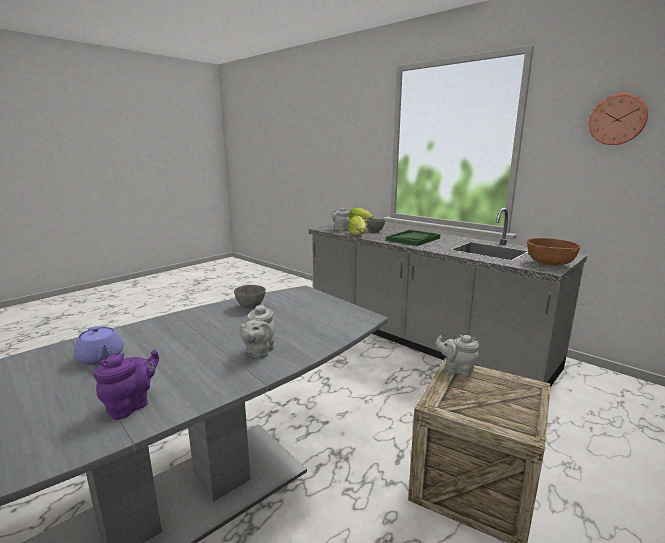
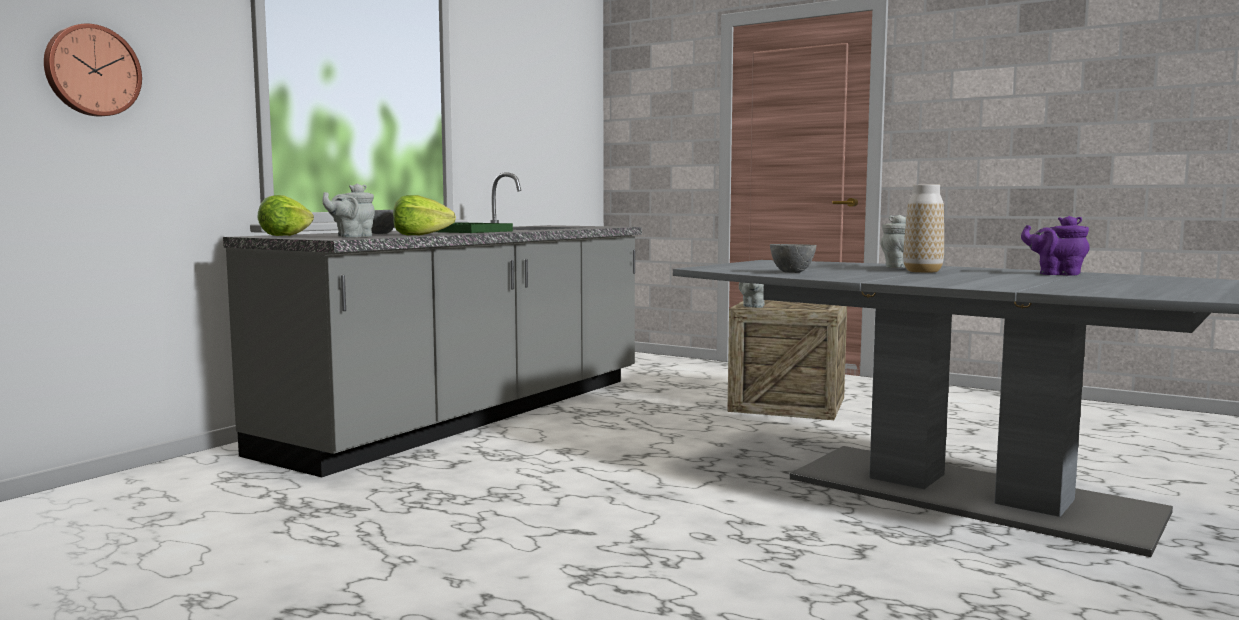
camera: 100 degrees left, 10 degrees down
purple teapot [74,326,124,365] -> none
brown bowl [526,238,581,266] -> none
wall clock [589,93,648,145] -> wall clock moved to [44,24,142,116]
none -> vase [903,184,944,273]

